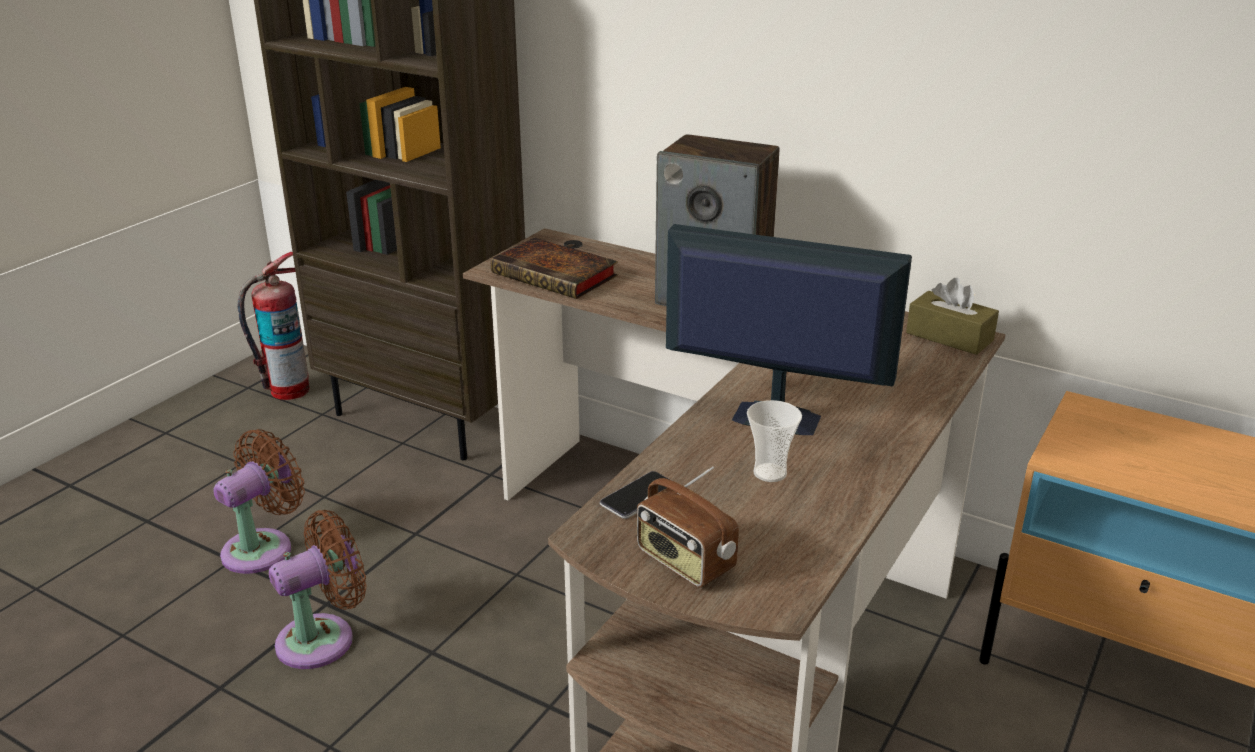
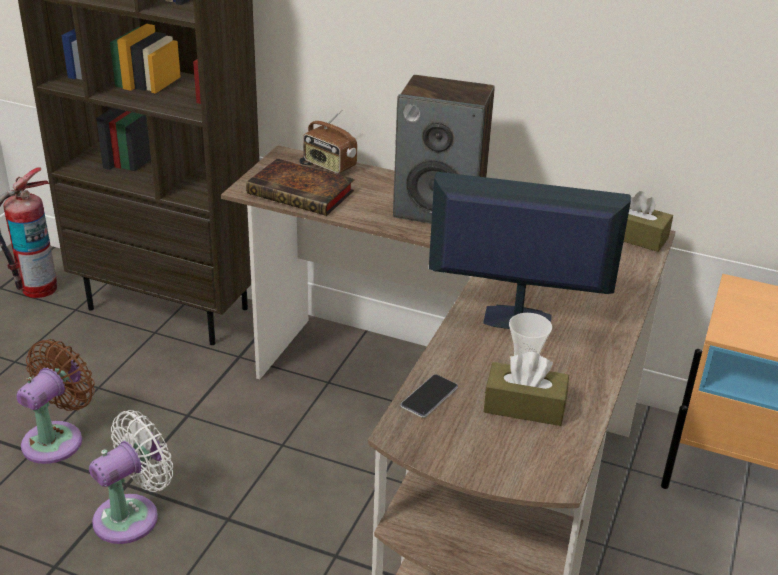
camera: 10 degrees left, 5 degrees up
brown fan [269,510,367,669] -> white fan [89,410,173,544]
radio [637,466,739,587] -> radio moved to [303,109,357,174]
none -> brown tissue box [484,352,569,426]

